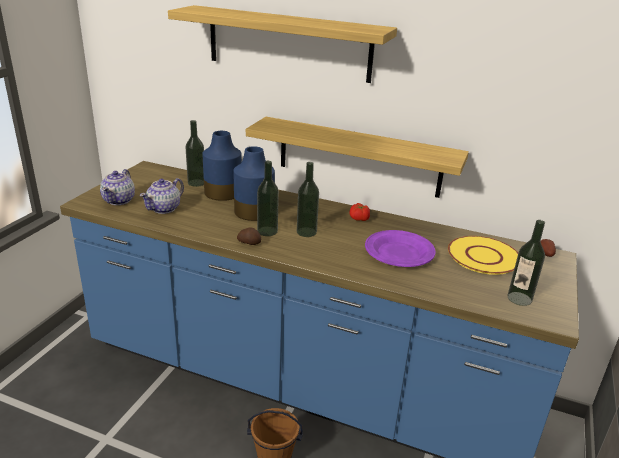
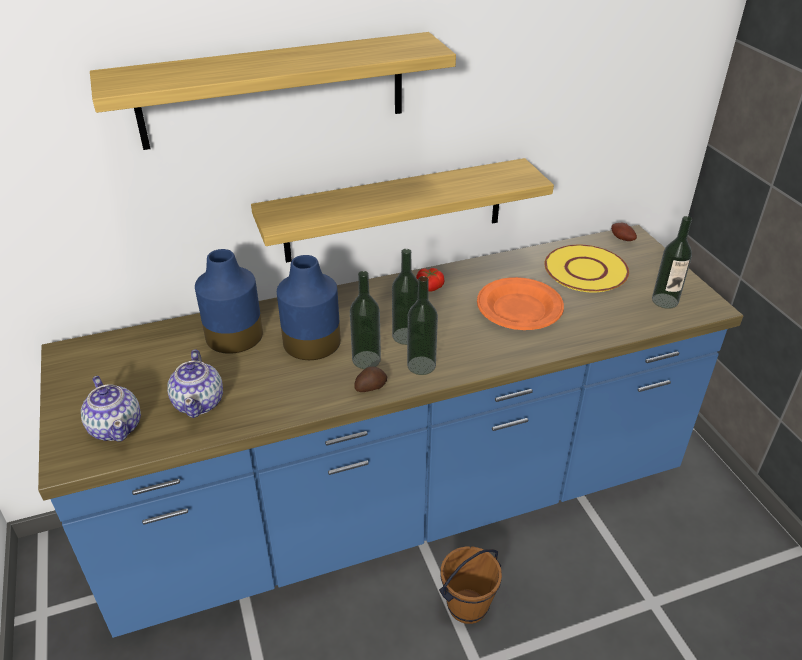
camera: 40 degrees left, 10 degrees up
bottle [185,120,204,187] -> bottle moved to [407,276,438,375]
purple plate [365,230,436,267] -> orange plate [477,277,564,330]

